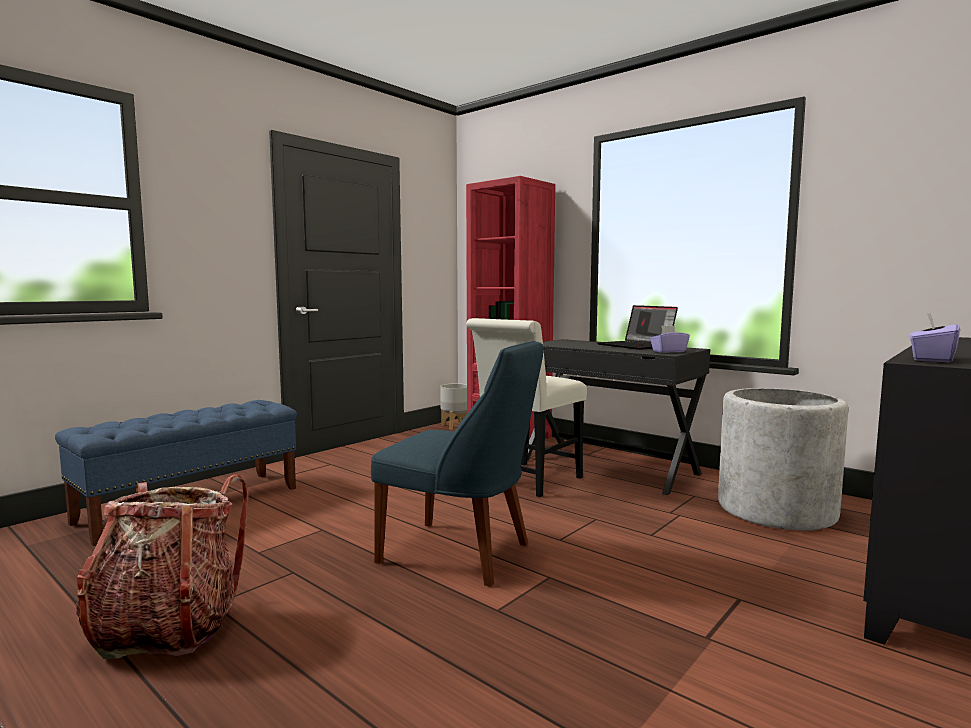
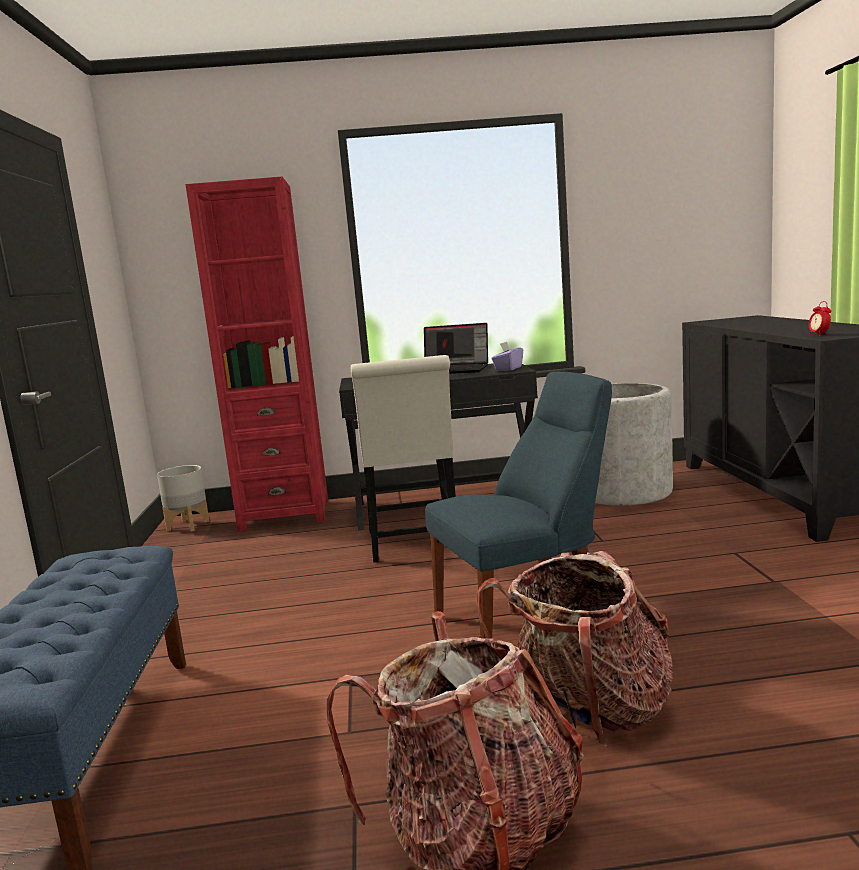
camera: 45 degrees left, 5 degrees up
purple tissue box [910,313,960,362] -> alarm clock [809,301,831,336]
none -> backpack [476,551,674,747]

